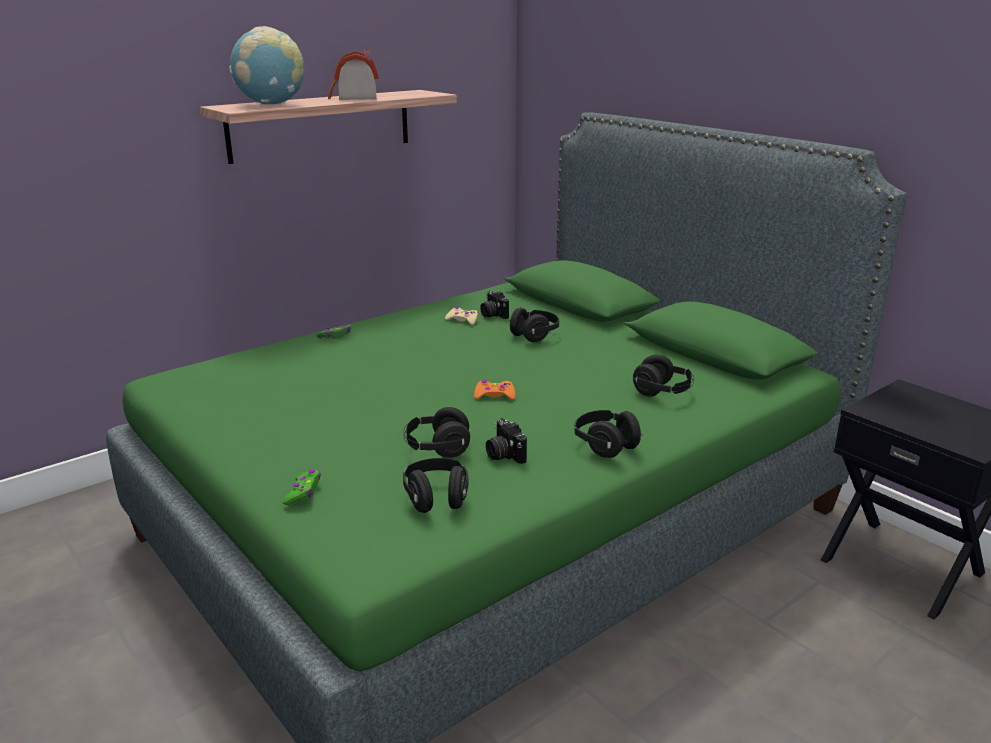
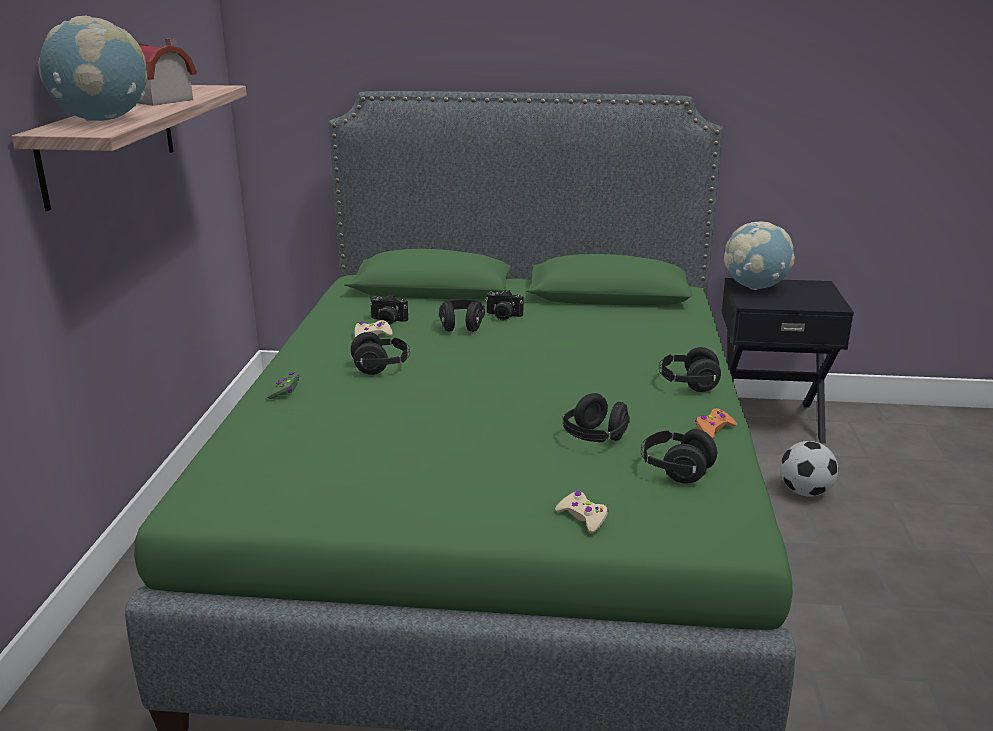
camera: 45 degrees left, 0 degrees up
green game controller [283,469,321,505] -> beige game controller [555,491,609,533]
orange game controller [474,380,515,400] -> orange game controller moved to [695,408,737,439]
camera [486,418,527,464] -> camera moved to [486,290,524,320]
black headphones [633,355,694,397] -> black headphones moved to [351,332,410,375]
none -> globe [724,221,795,290]
none -> football [780,441,838,497]

